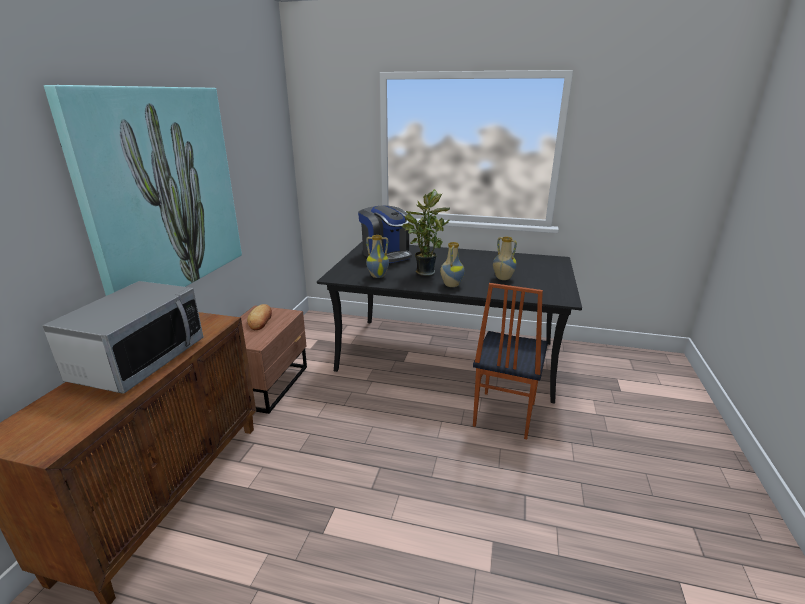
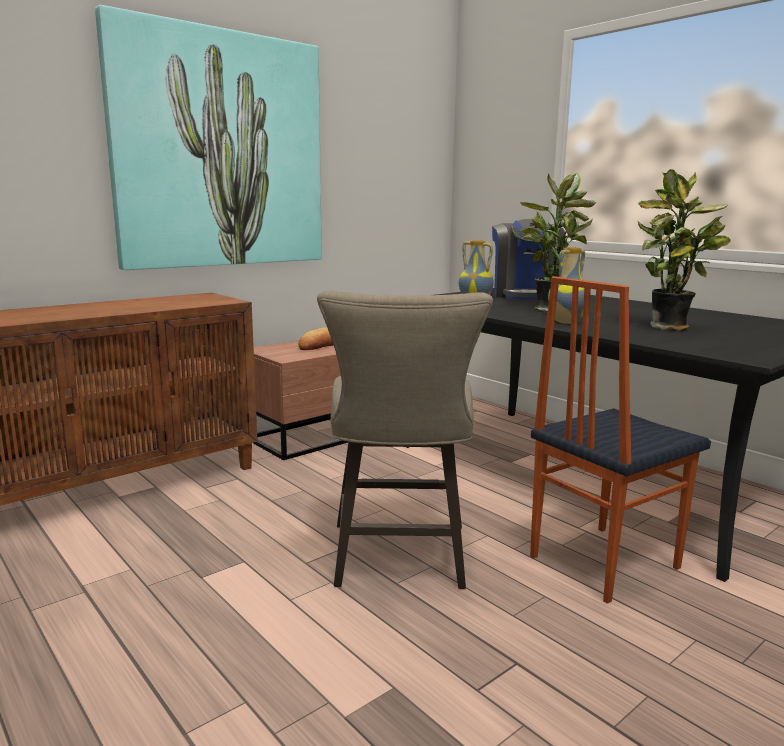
camera: 35 degrees right, 10 degrees down
microwave [42,281,203,394] -> none
vase [493,237,517,280] -> potted plant [637,169,731,331]
none -> beige stool [317,290,493,589]

